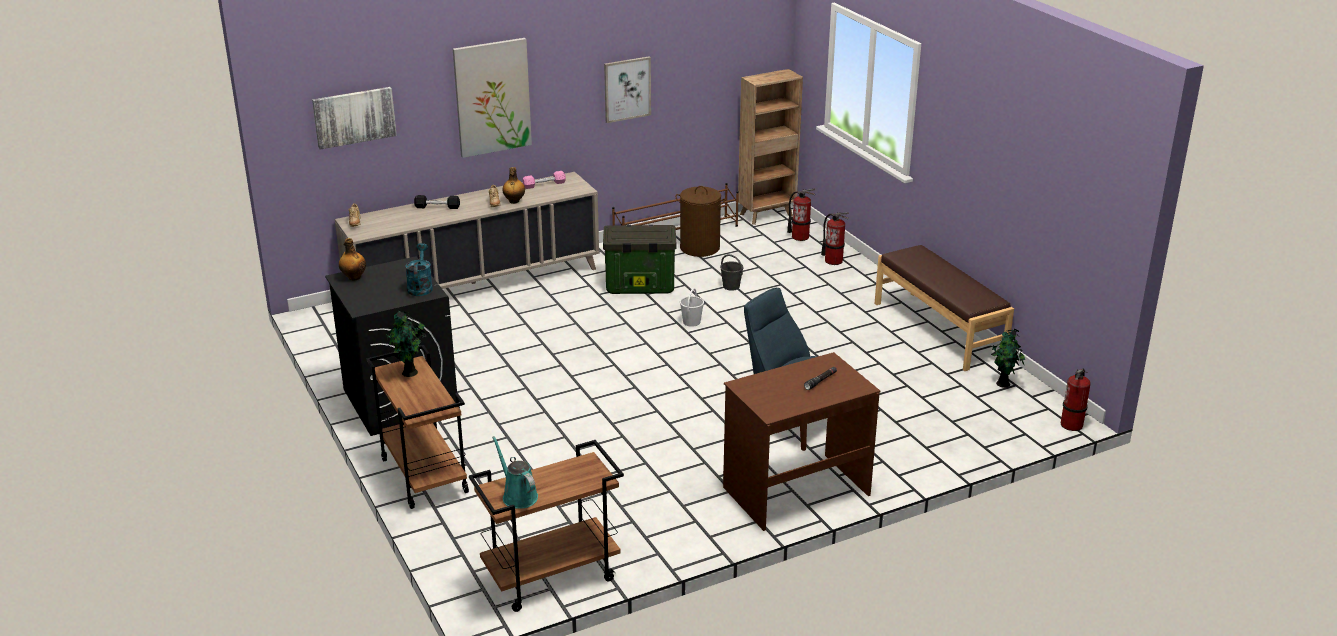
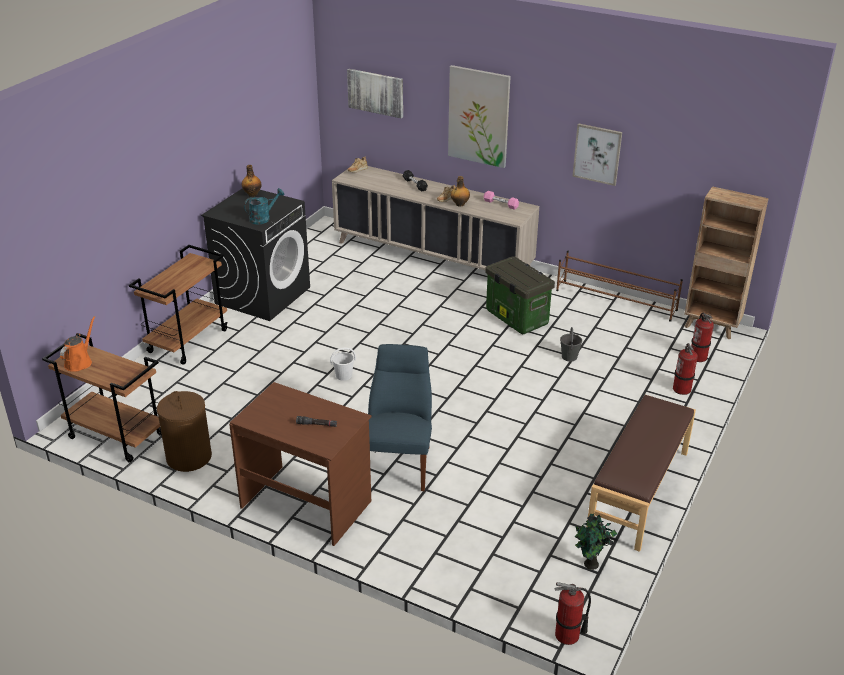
camera: 55 degrees right, 5 degrees up
potted plant [386,311,426,377] -> none
turquoise watering can [492,436,538,509] -> orange watering can [60,316,96,372]
brown laundry basket [675,186,726,257] -> brown laundry basket moved to [157,391,212,472]
white bucket [680,288,704,327] -> white bucket moved to [330,347,356,381]

